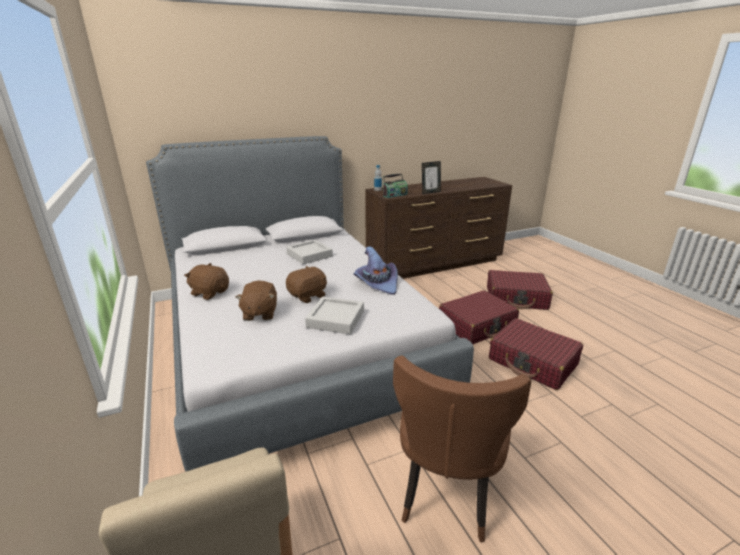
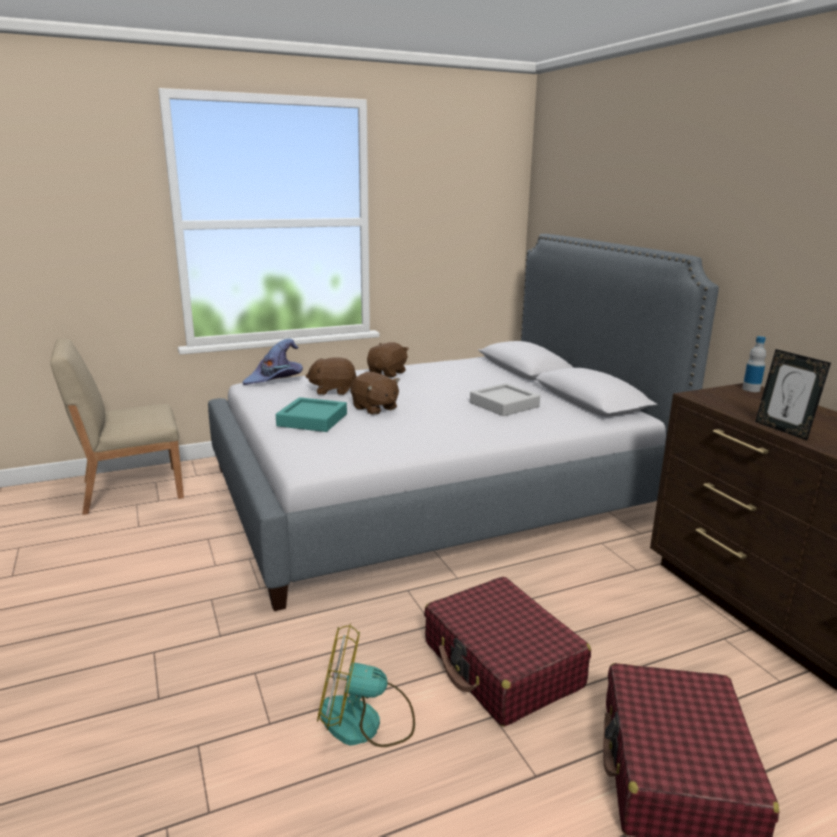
camera: 90 degrees right, 5 degrees down
grey tray [305,297,364,334] -> turquoise tray [276,397,347,432]
purple hat [354,246,398,295] -> purple hat moved to [243,339,303,385]
radio [383,174,408,198] -> none
brown chair [393,356,531,542] -> none
red suitcase [489,318,583,390] -> fan [317,623,415,747]

